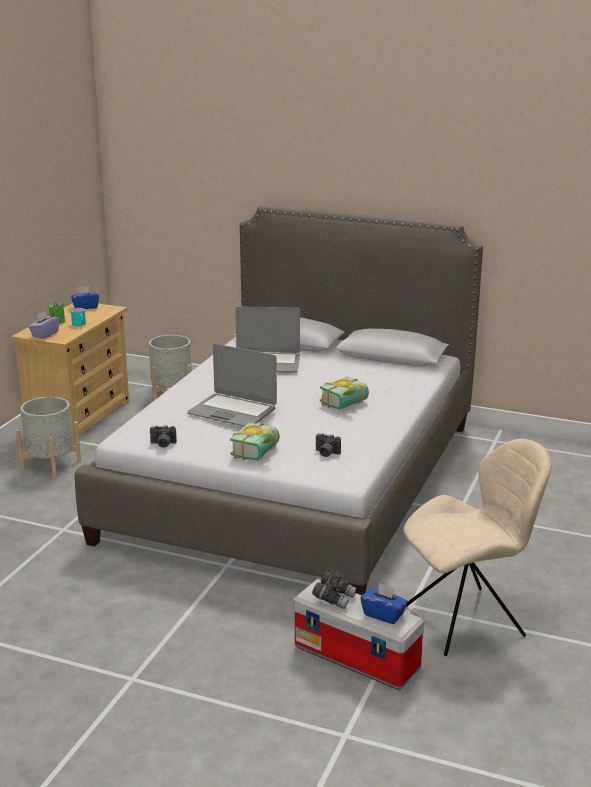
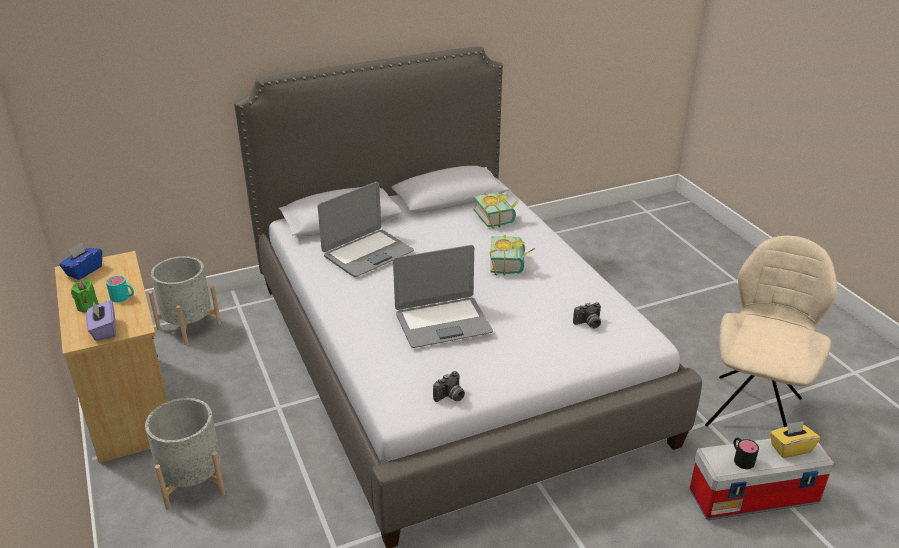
camera: 45 degrees left, 10 degrees up
book [230,422,280,461] -> book moved to [474,192,522,229]
grey binoculars [312,570,357,609] -> black mug [734,438,759,469]
blue tissue box [360,583,408,624] -> yellow tissue box [770,421,820,458]

